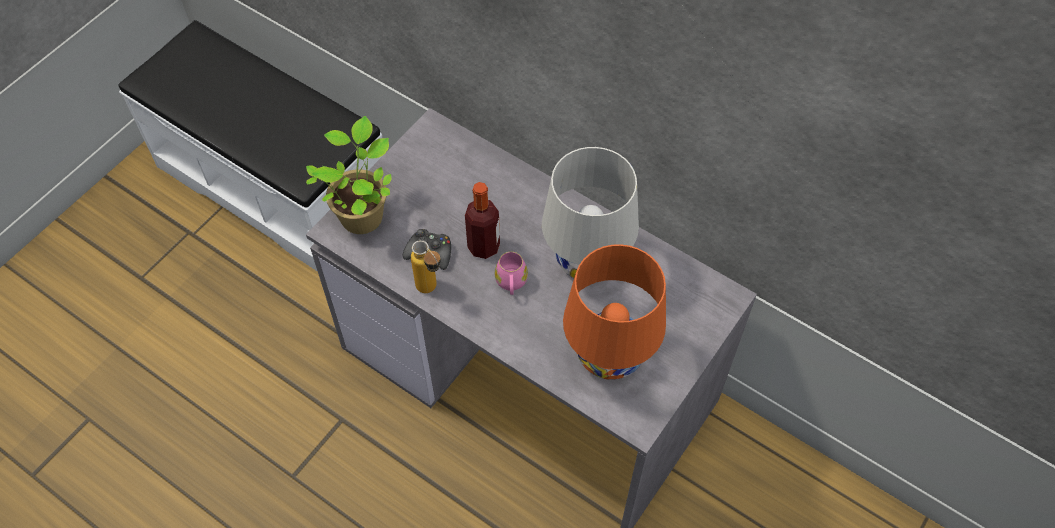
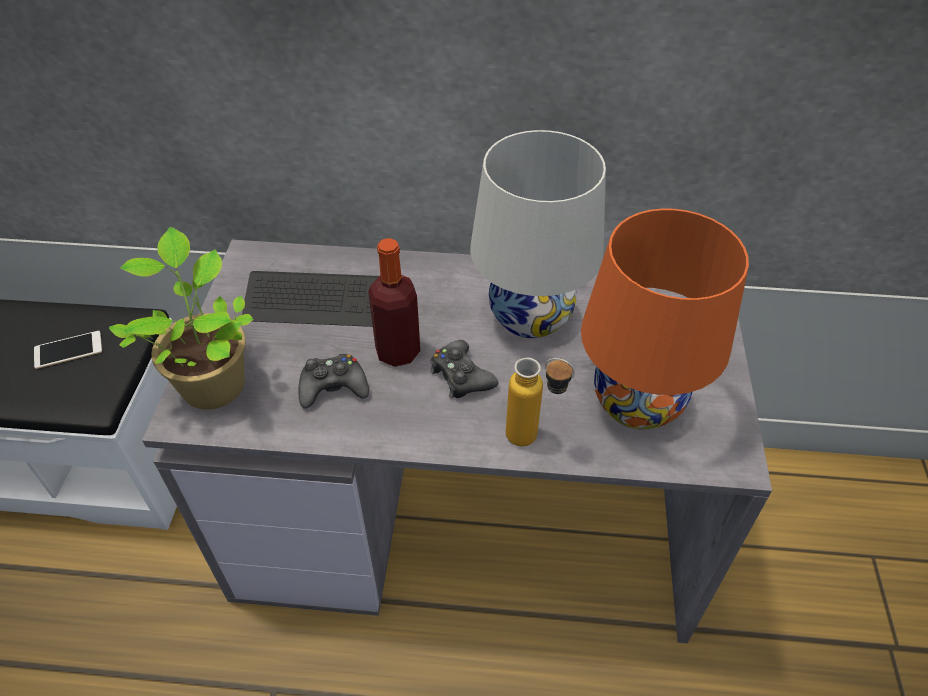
camera: 30 degrees left, 10 degrees down
bottle [411,240,441,293] -> bottle moved to [506,357,575,446]
pink mug [495,252,528,295] -> black game controller [430,340,498,398]
none -> phone [34,331,102,369]
none -> keyboard [242,271,379,327]

